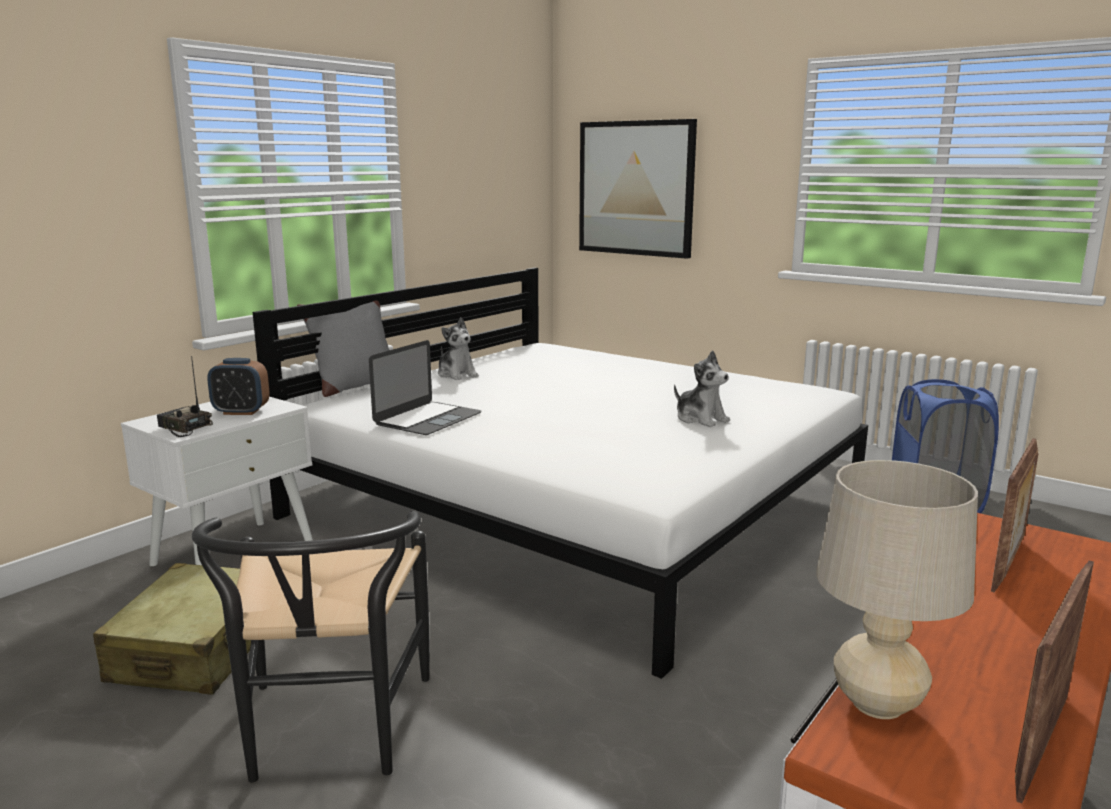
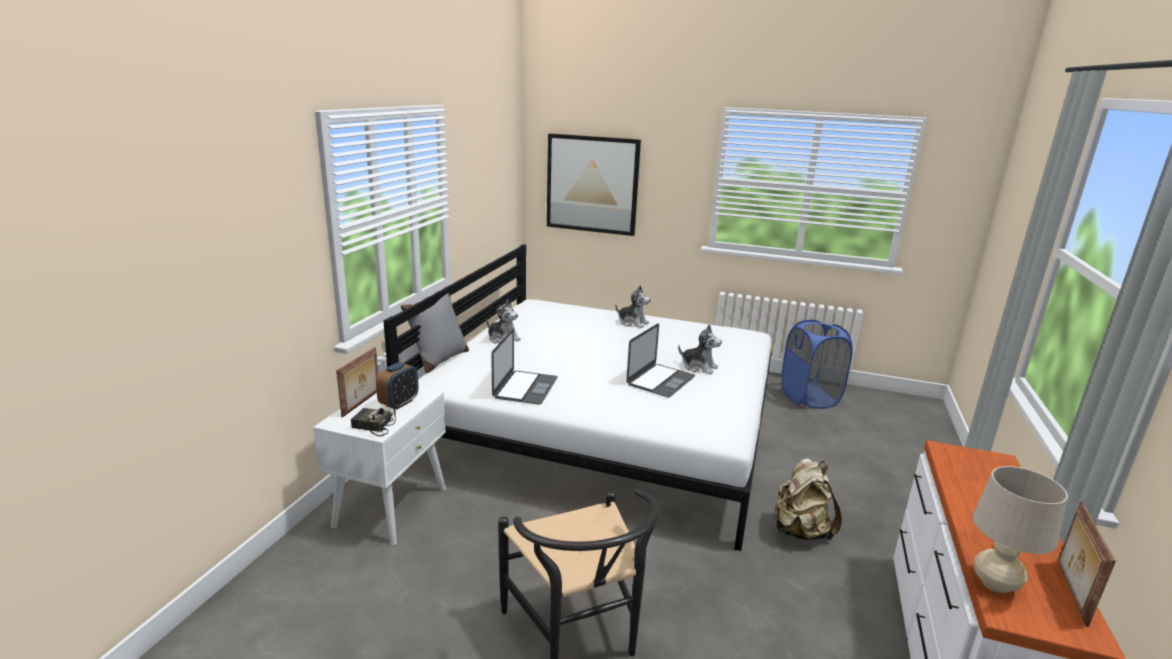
camera: 20 degrees left, 5 degrees up
beige suitcase [93,563,251,695] -> none
alarm clock [207,358,270,415] -> alarm clock turned 45 degrees counterclockwise [376,362,419,410]
picture frame [991,438,1038,592] -> picture frame moved to [336,347,378,417]
none -> plush toy [615,285,651,328]
none -> laptop [626,323,695,397]
none -> beige backpack [773,458,842,540]

